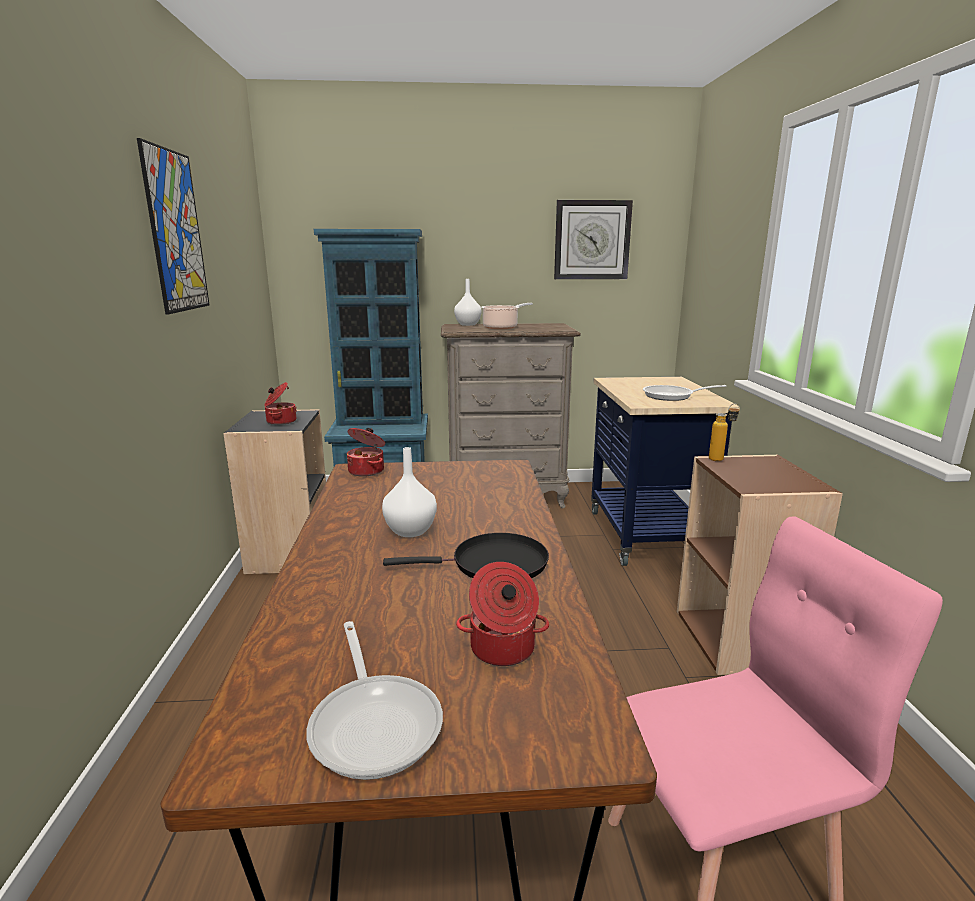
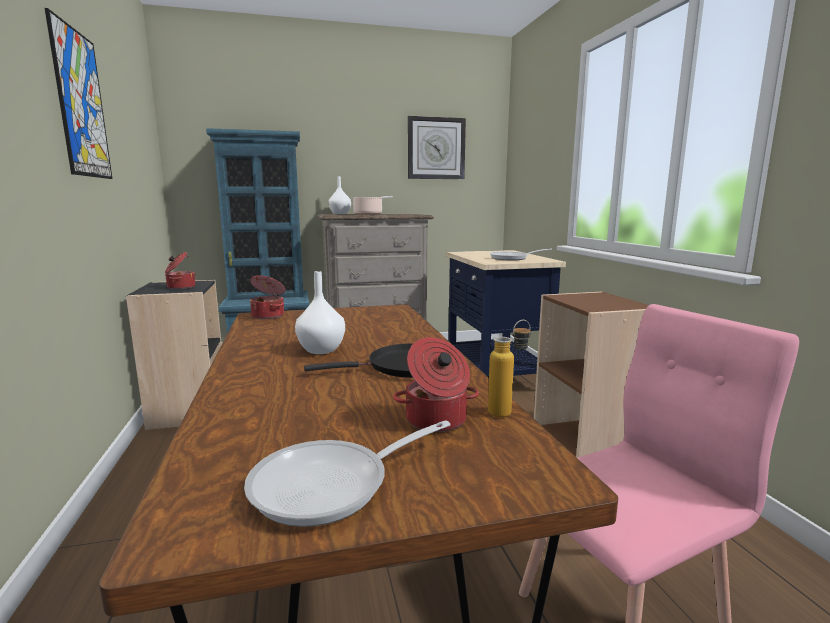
camera: 10 degrees left, 5 degrees down
frying pan [306,621,443,780] -> frying pan turned 90 degrees clockwise [244,420,451,527]
bottle [709,403,740,461] -> bottle moved to [488,320,531,418]

